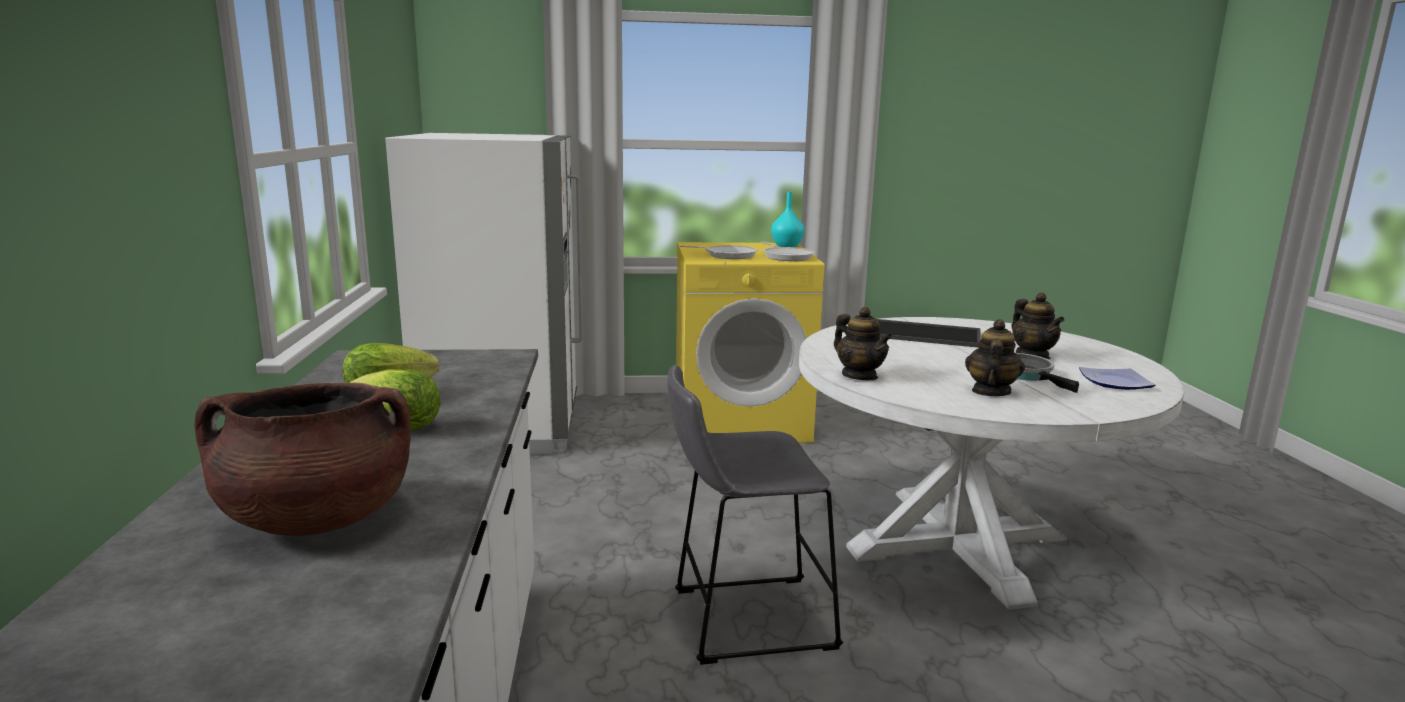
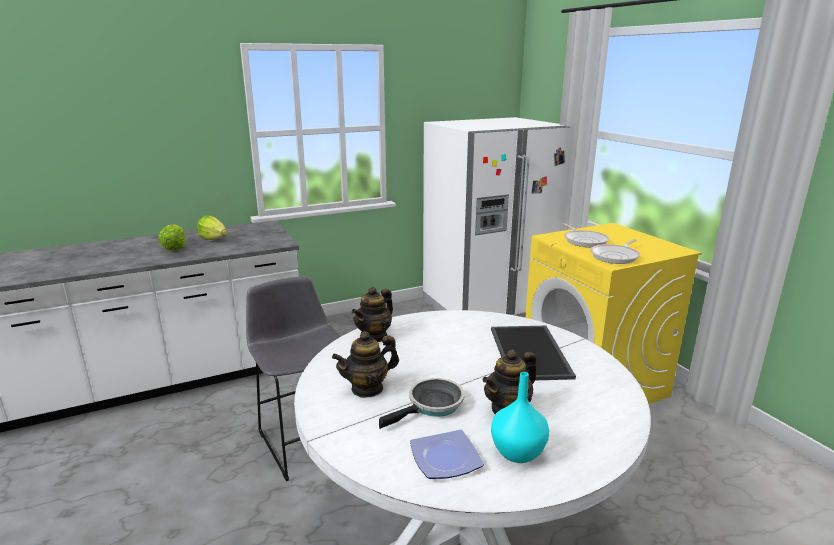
camera: 70 degrees right, 5 degrees up
brown cooking pot [195,383,411,536] -> none
turquoise vase [771,192,804,247] -> turquoise vase moved to [491,372,549,463]
teapot [965,319,1025,396] -> teapot turned 150 degrees clockwise [332,331,399,398]

